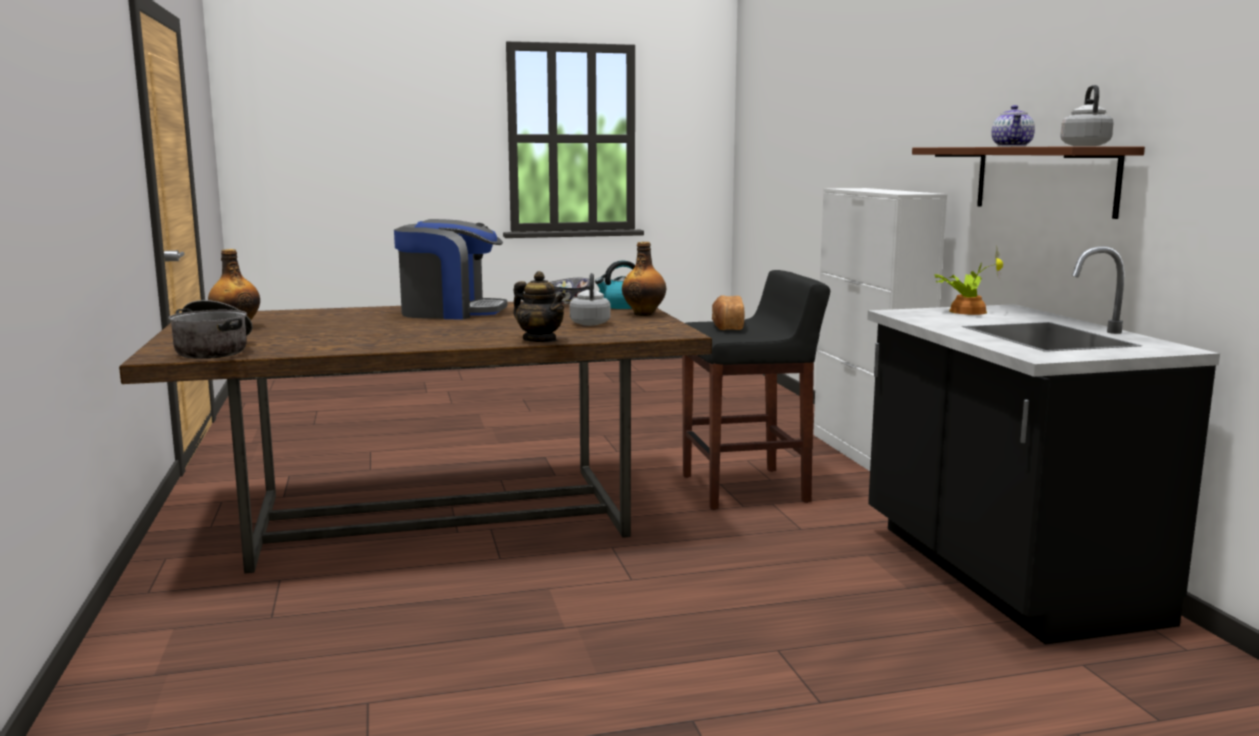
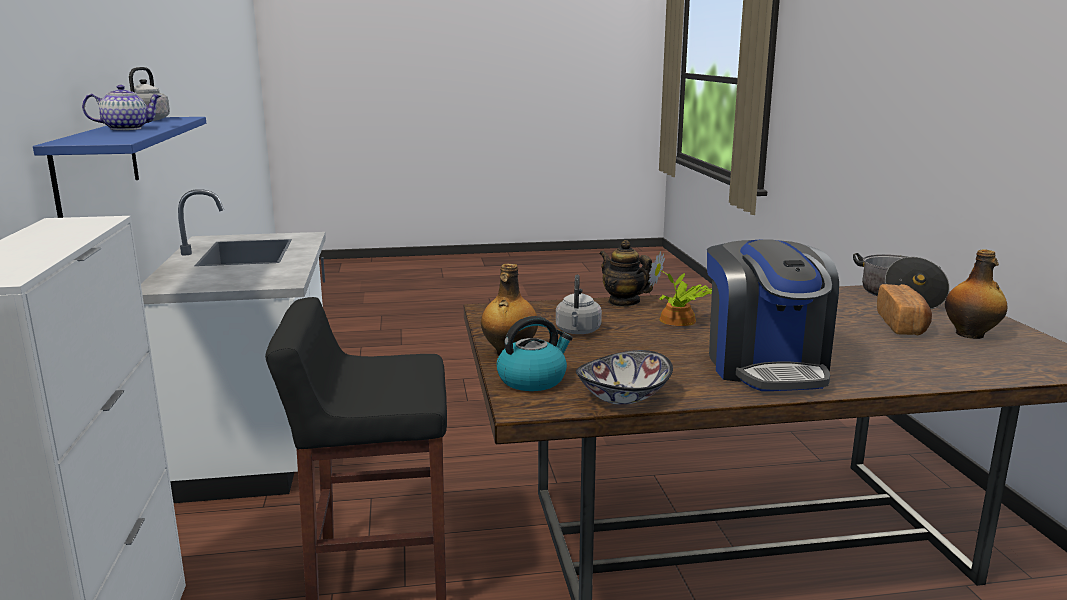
camera: 175 degrees left, 5 degrees up
coffee machine [394,219,507,319] -> coffee machine turned 105 degrees counterclockwise [707,239,839,391]
bread [712,295,745,330] -> bread moved to [877,284,932,335]
black counter [867,246,1220,645] -> white counter [141,189,326,503]
brown shelf [912,146,1145,219] -> blue shelf [33,117,206,218]
potted plant [934,245,1003,315] -> potted plant moved to [648,251,712,326]
teapot [991,105,1035,147] -> teapot turned 45 degrees clockwise [82,85,161,130]

